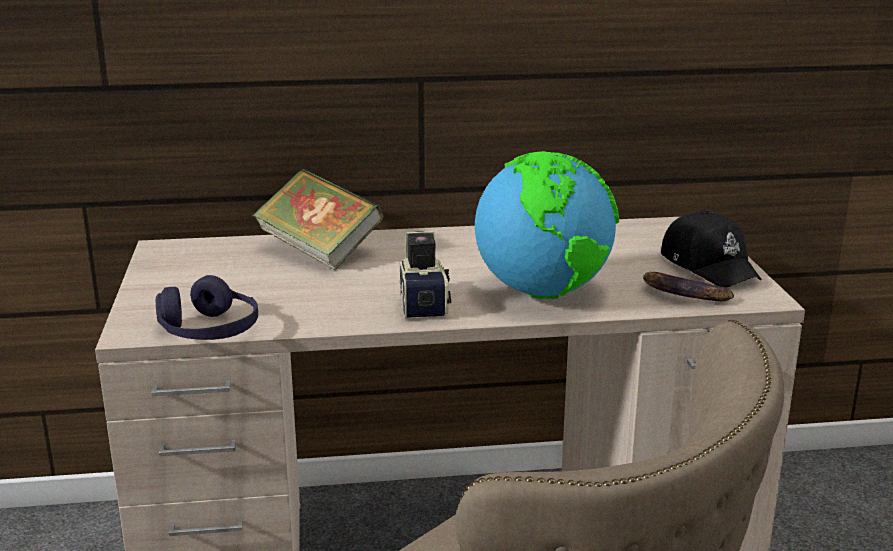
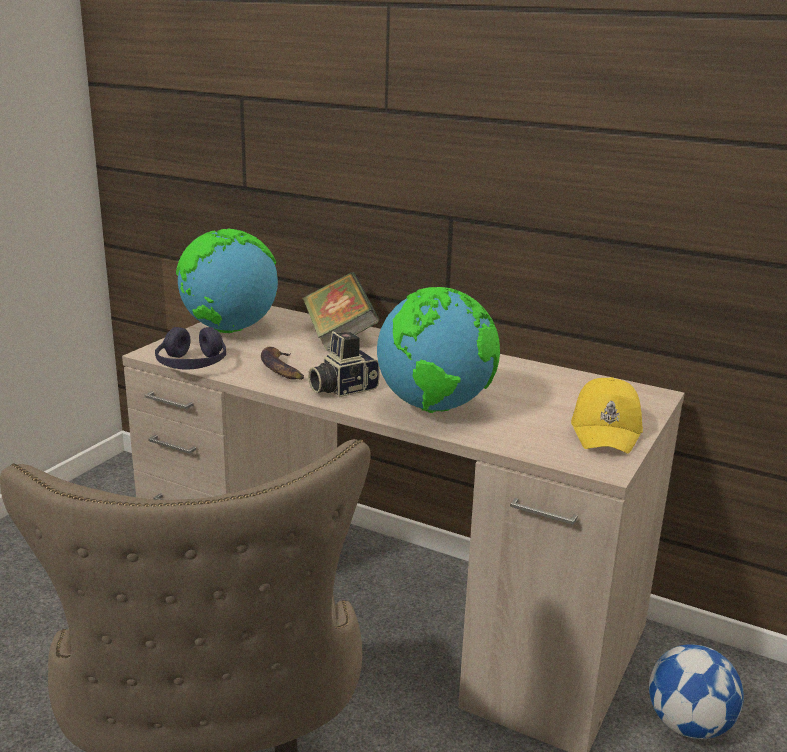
camera: 35 degrees right, 0 degrees up
camera [400,231,451,318] -> camera turned 150 degrees counterclockwise [308,332,380,397]
banana [643,272,734,302] -> banana moved to [261,347,304,380]
black cap [661,210,761,288] -> yellow cap [571,377,643,454]
none -> globe [176,229,278,333]
none -> football [649,644,744,739]

